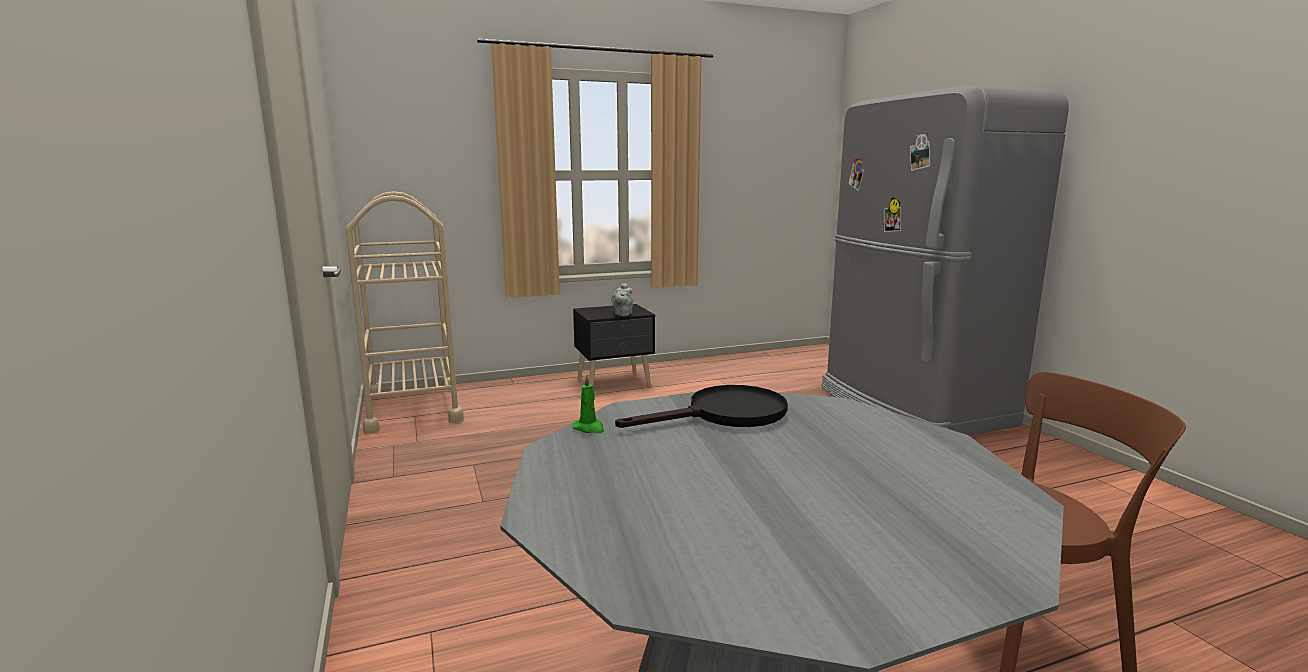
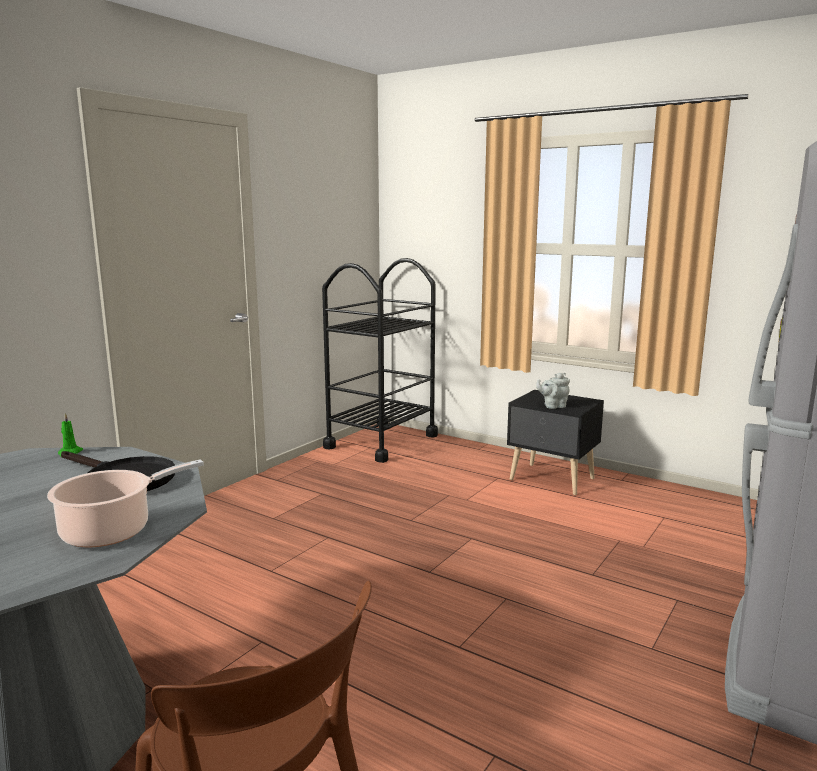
camera: 55 degrees right, 0 degrees up
beige cart [346,191,464,434] -> black cart [322,258,438,463]
none -> cooking pot [47,459,204,548]

